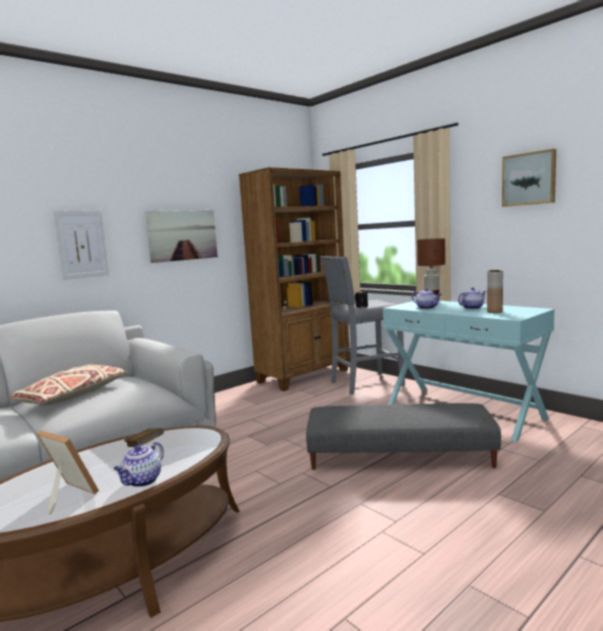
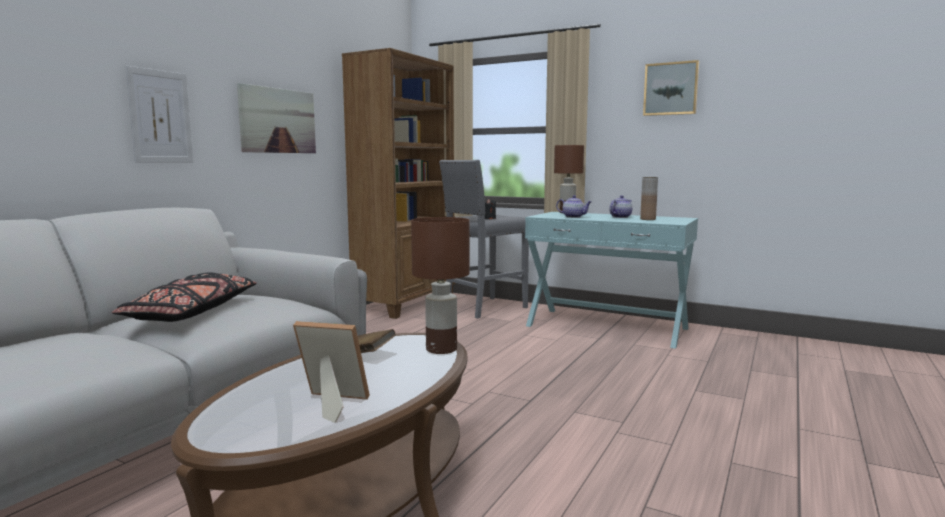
camera: 20 degrees left, 0 degrees up
beige pillow [8,365,128,406] -> black pillow [112,272,257,322]
teapot [114,442,164,487] -> none
grey ottoman [306,403,501,470] -> none
none -> brown table lamp [411,217,470,354]

